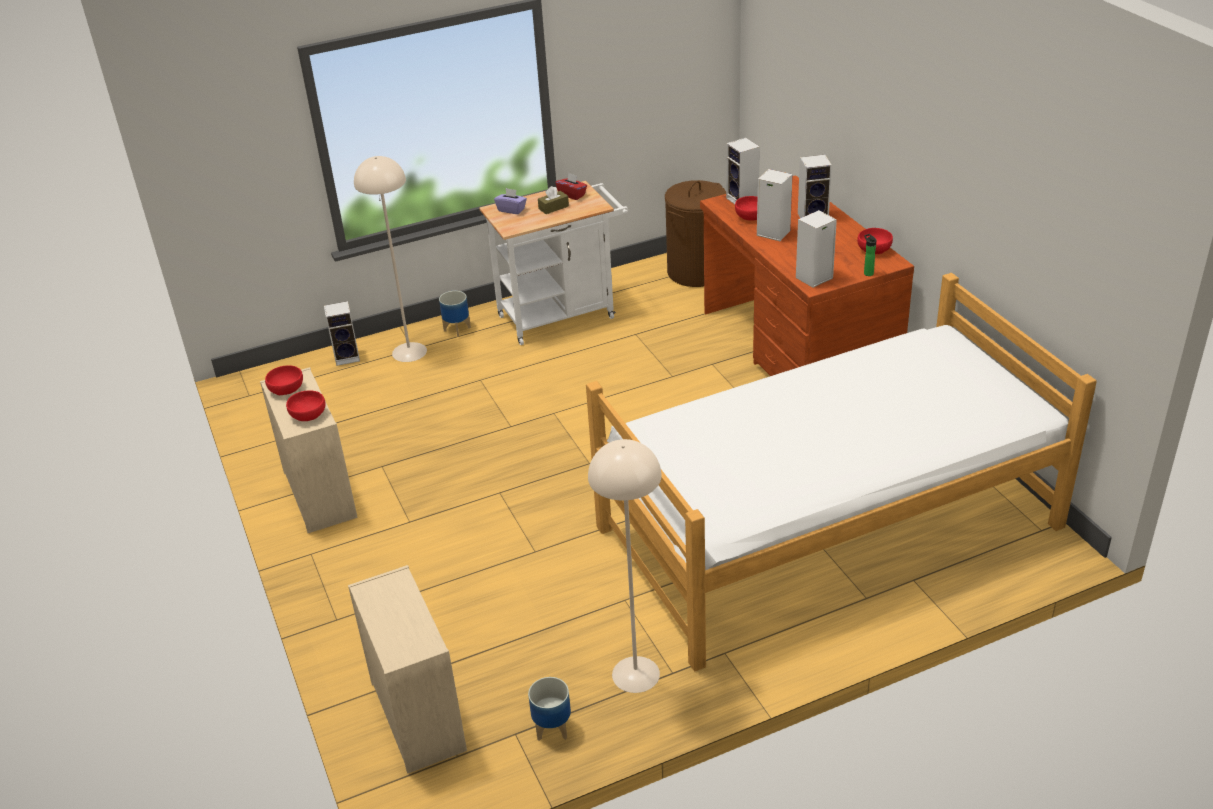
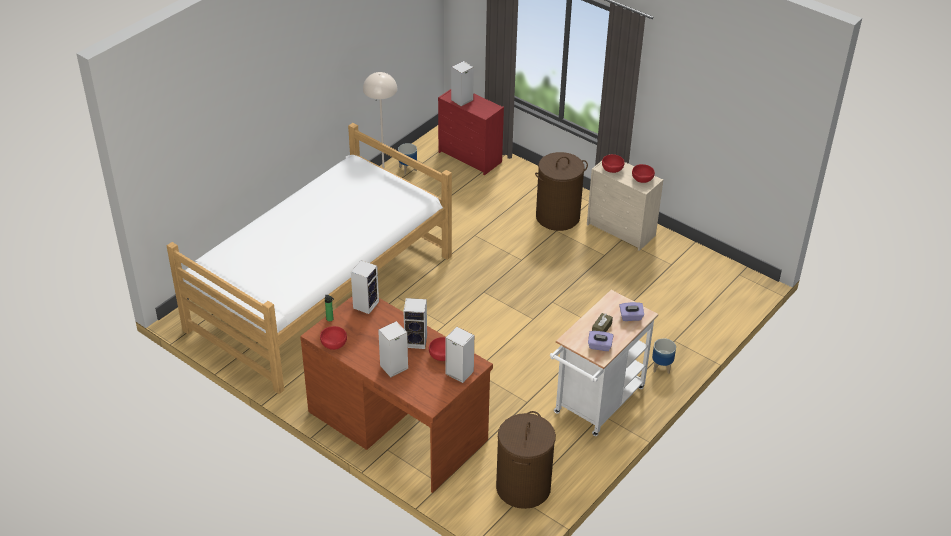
camera: 150 degrees right, 5 degrees up
speaker [324,301,360,366] -> speaker moved to [451,61,474,106]
beige dresser [348,565,467,774] -> red dresser [438,89,504,175]
beige floor lamp [354,156,427,362] -> none
red tissue box [556,173,587,200] -> purple tissue box [588,331,613,351]
none -> brown laundry basket [535,152,588,231]

